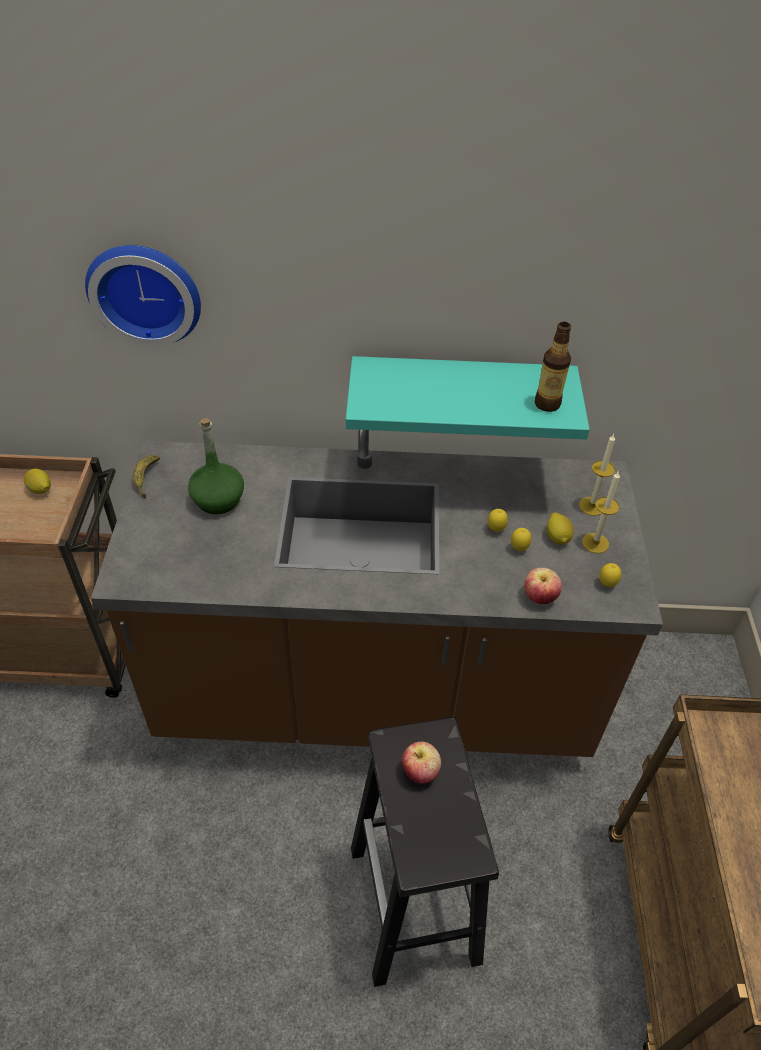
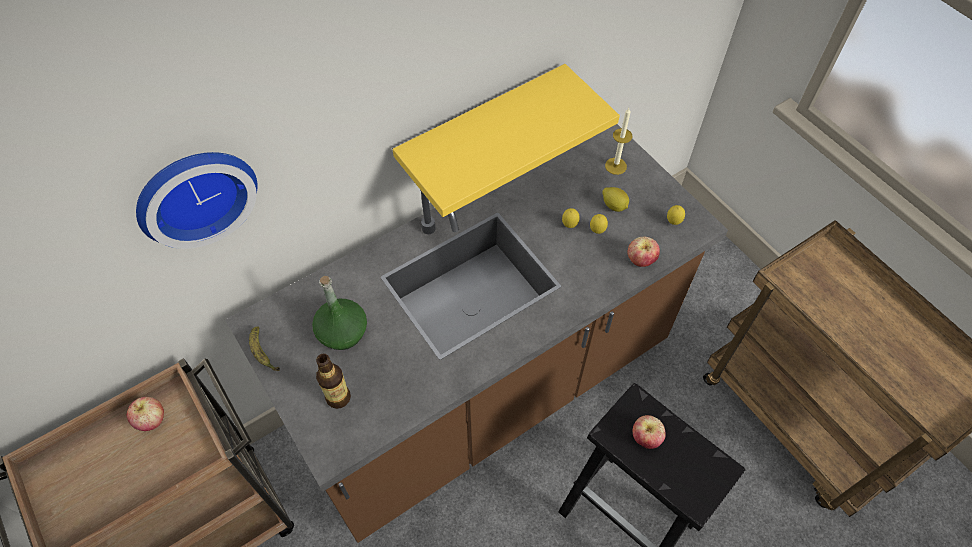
camera: 35 degrees left, 10 degrees up
lemon [24,469,51,494] -> apple [127,397,164,431]
turquoise shelf [346,356,590,439] -> yellow shelf [393,64,620,217]
bottle [535,322,571,412] -> bottle moved to [316,354,351,409]
candle [582,471,620,553] -> none

